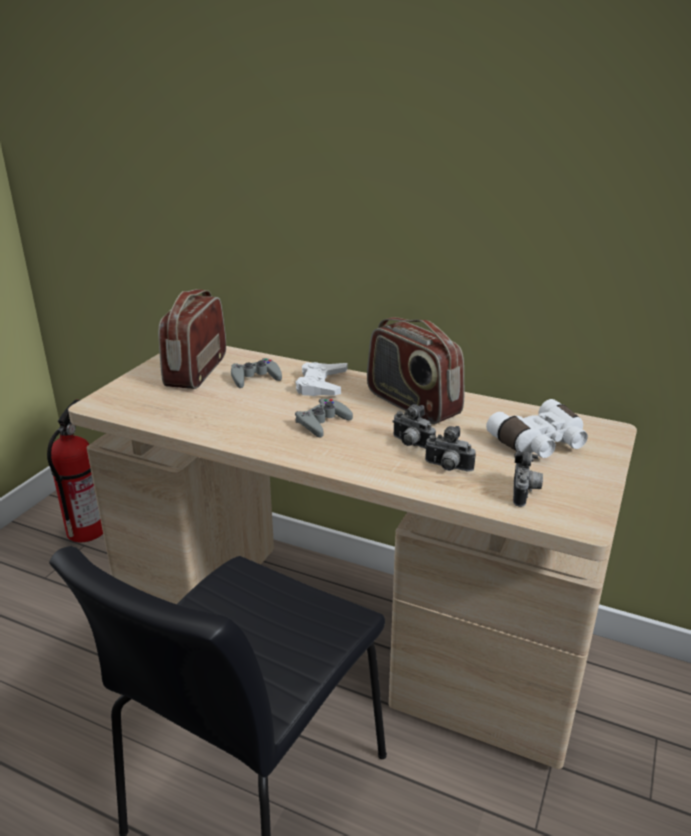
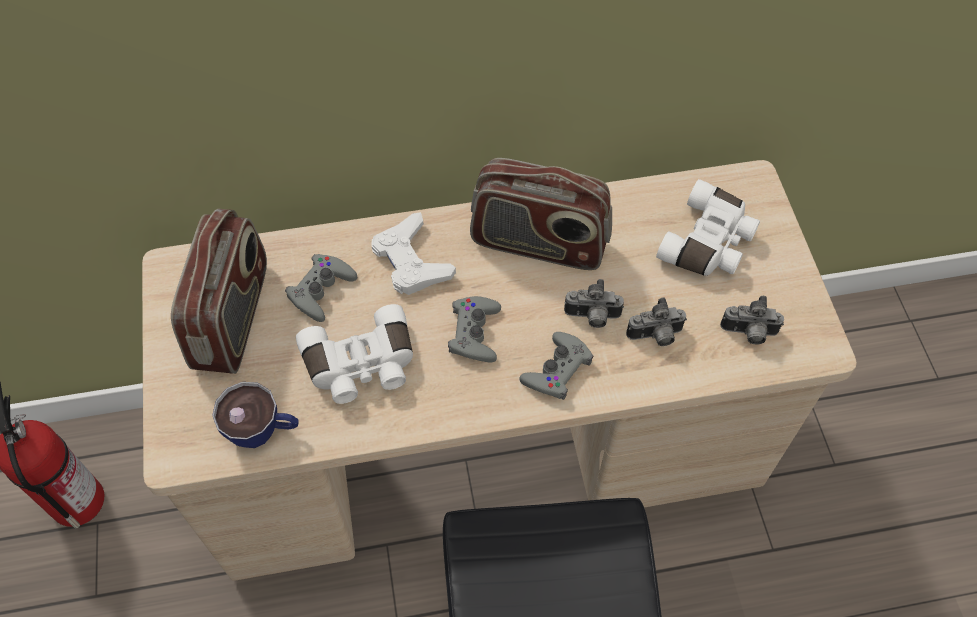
camera: 35 degrees left, 30 degrees up
radio [158,289,226,389] -> radio turned 150 degrees counterclockwise [171,209,267,374]
camera [513,452,543,507] -> camera turned 120 degrees clockwise [720,296,784,345]
none -> cup [212,382,299,448]
none -> white binoculars [296,304,413,404]
none -> grey game controller [519,332,593,400]

